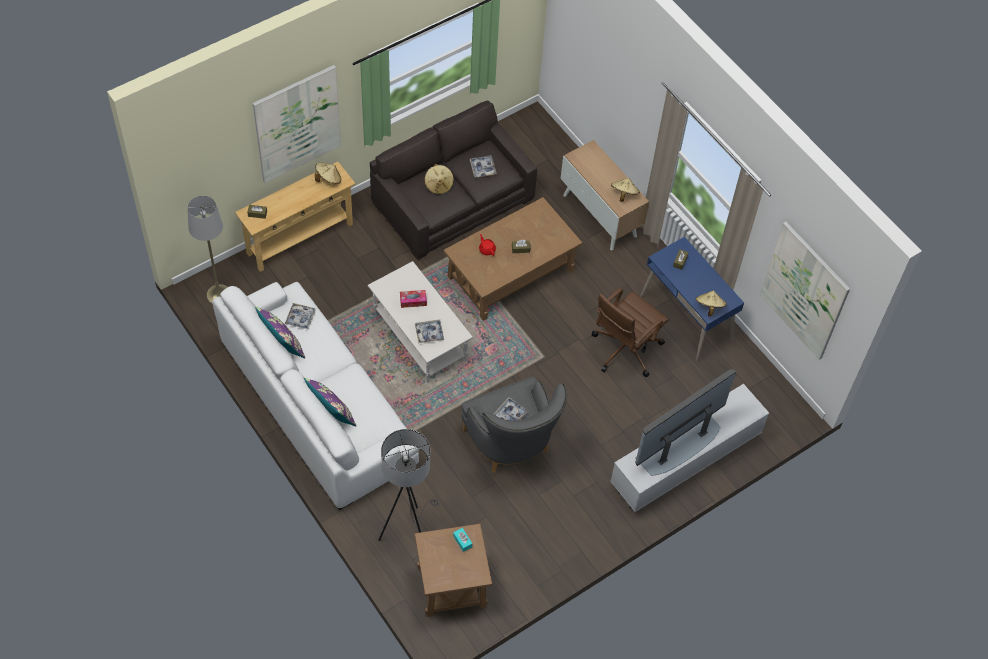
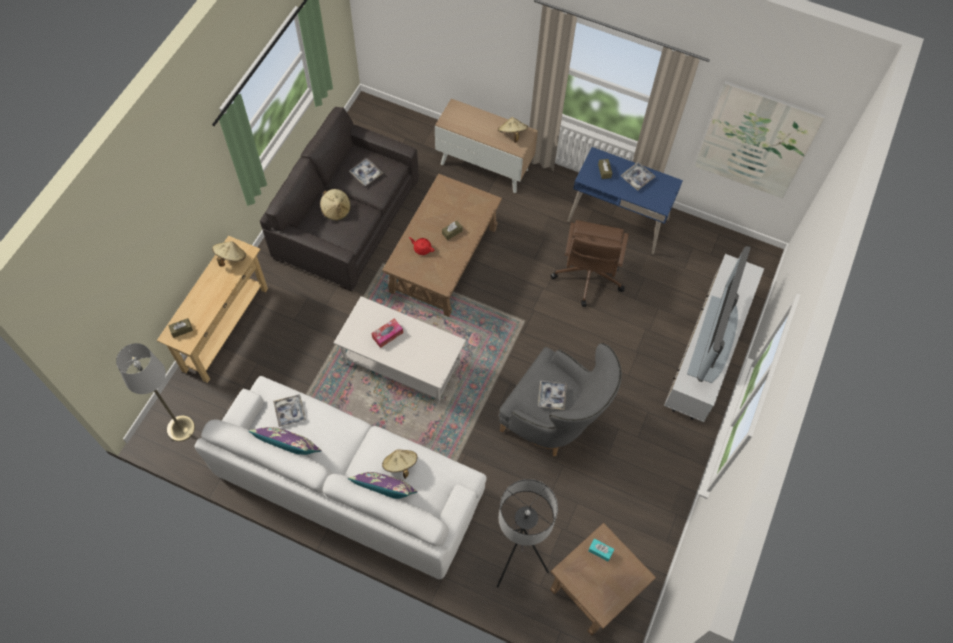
camera: 30 degrees left, 5 degrees up
picture [253,65,341,183] -> none
tray [415,320,444,343] -> tray moved to [621,162,656,190]
beige hat [696,290,727,316] -> beige hat moved to [382,449,418,479]

